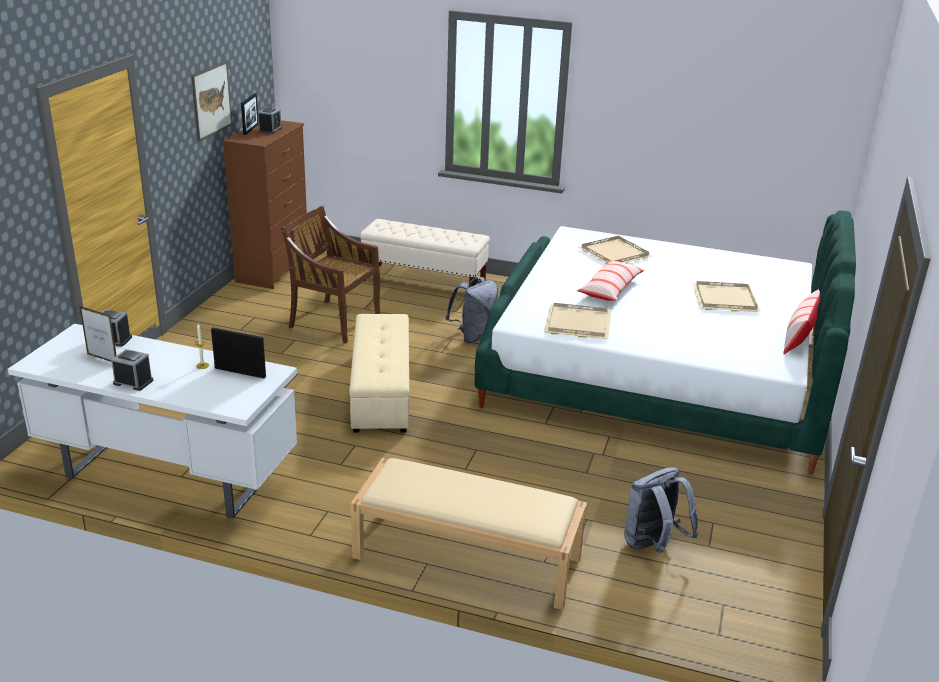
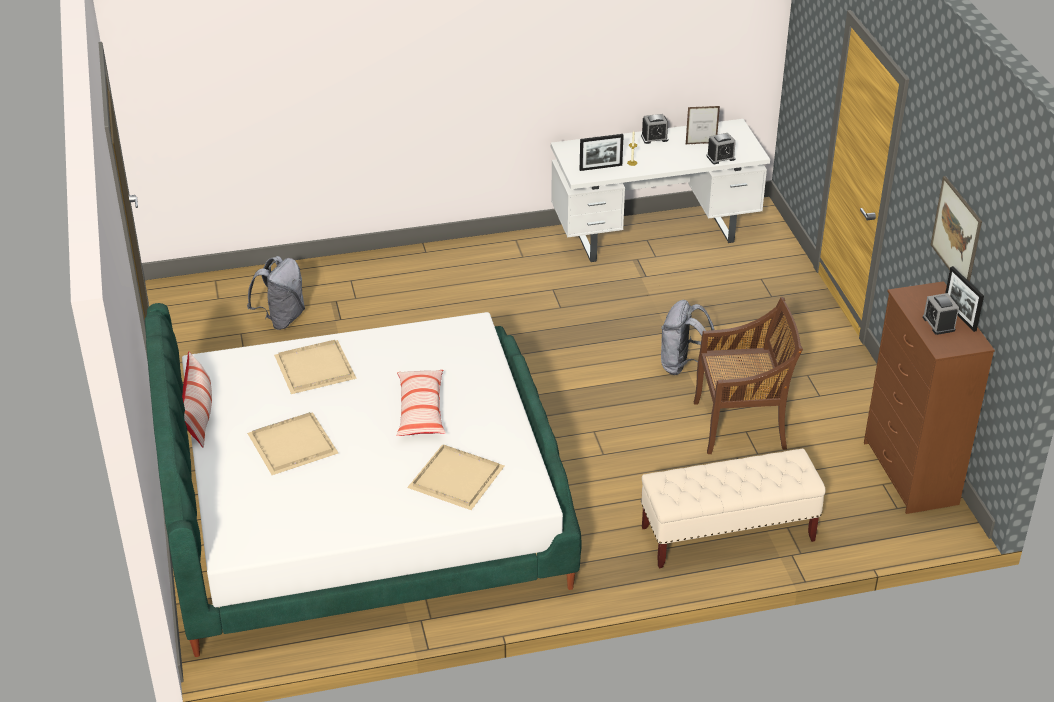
camera: 150 degrees right, 10 degrees up
beige ottoman [349,314,409,433] -> none
beige bench [351,458,587,610] -> none
grey backpack [446,277,498,343] -> grey backpack moved to [661,300,715,375]
beige tray [544,303,611,339] -> beige tray moved to [274,340,357,394]

